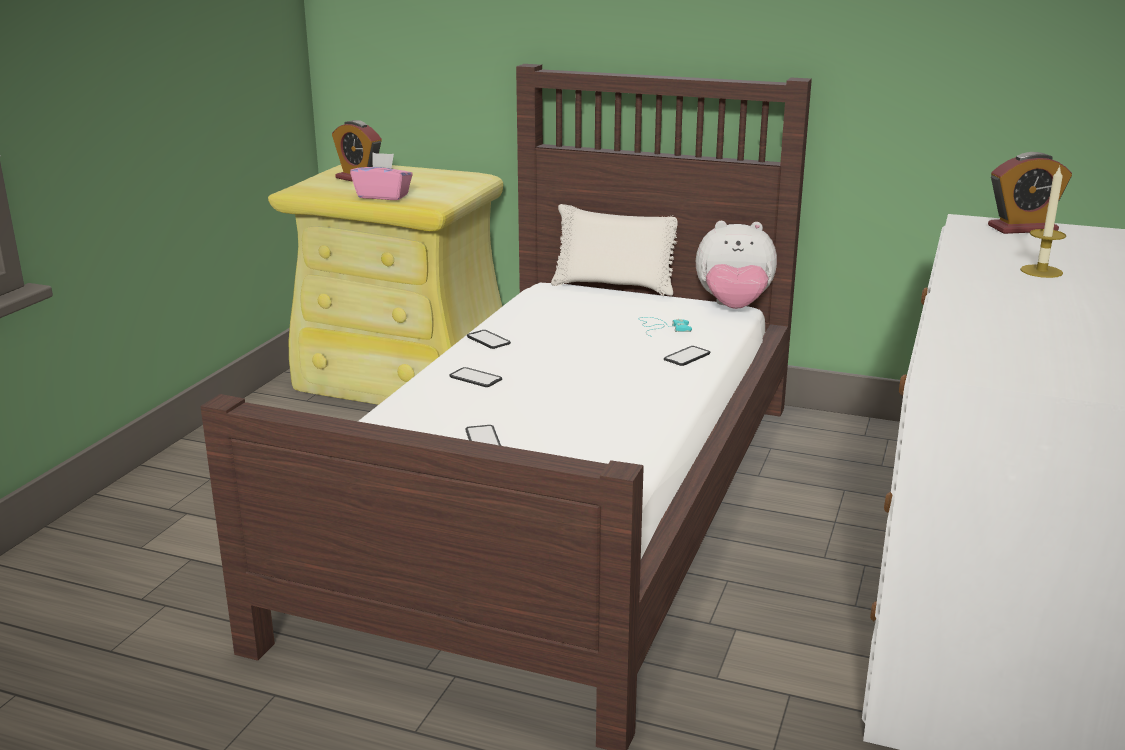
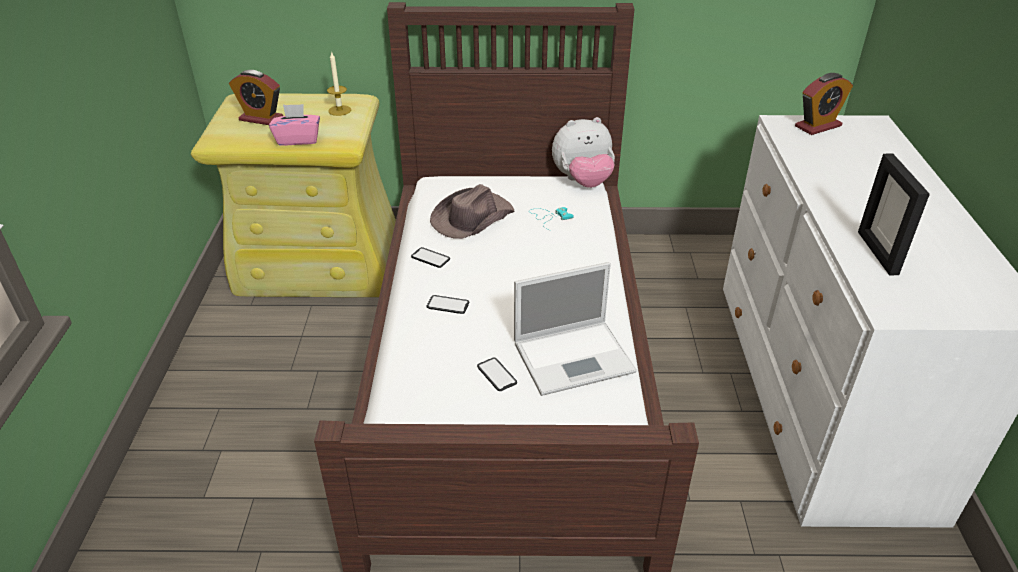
camera: 20 degrees left, 15 degrees up
white pillow [551,204,678,296] -> none
phone [664,346,710,366] -> none
candle [1020,166,1066,278] -> candle moved to [327,51,351,116]
none -> brown hat [430,184,515,239]
none -> laptop [514,262,637,396]
none -> picture frame [858,153,930,276]

